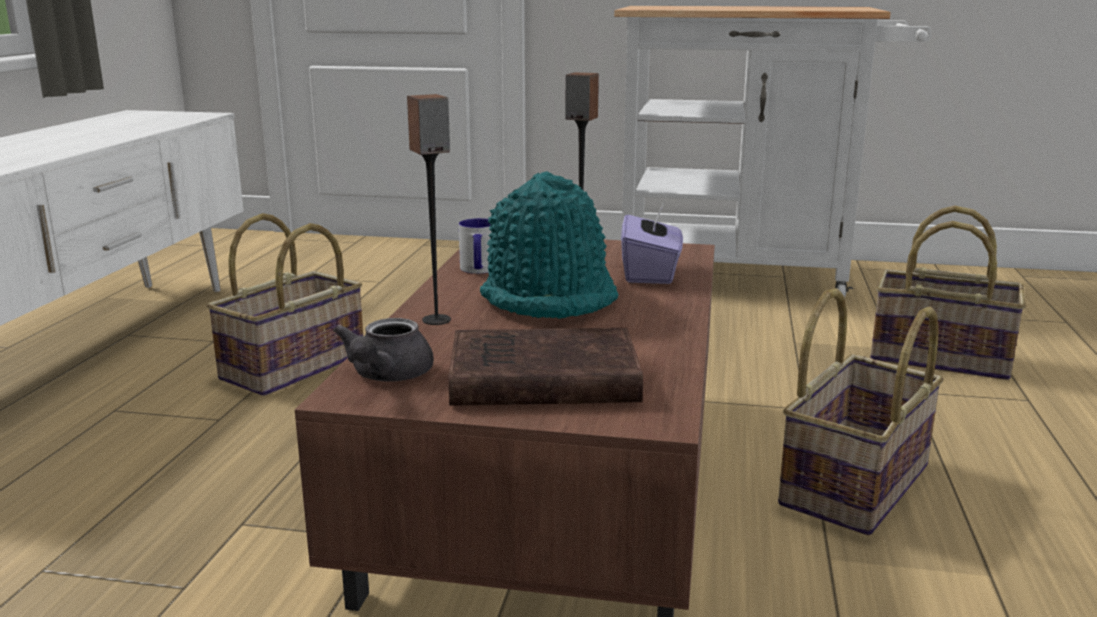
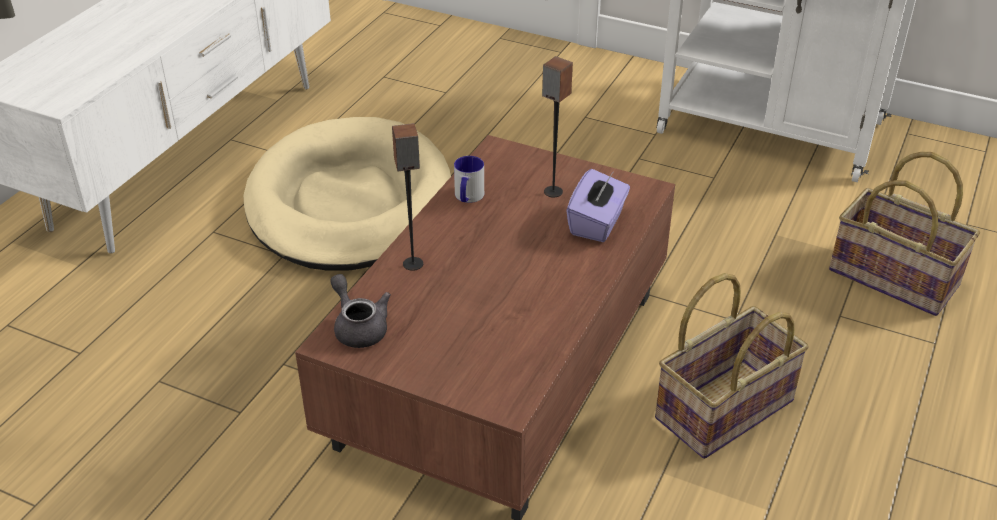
camera: 15 degrees right, 20 degrees up
basket [206,213,363,396] -> beige dog bed [243,117,451,271]
grey teapot [333,318,434,382] -> grey teapot turned 120 degrees clockwise [330,274,391,348]
brown book [448,328,643,406] -> none
turquoise hat [480,171,619,319] -> none

